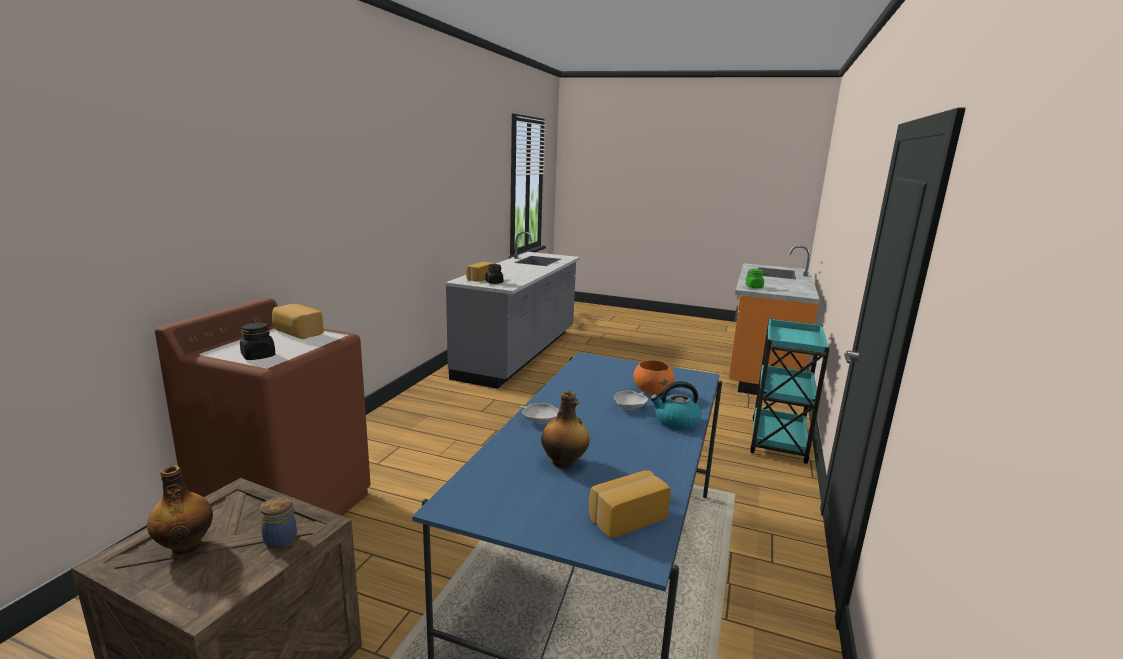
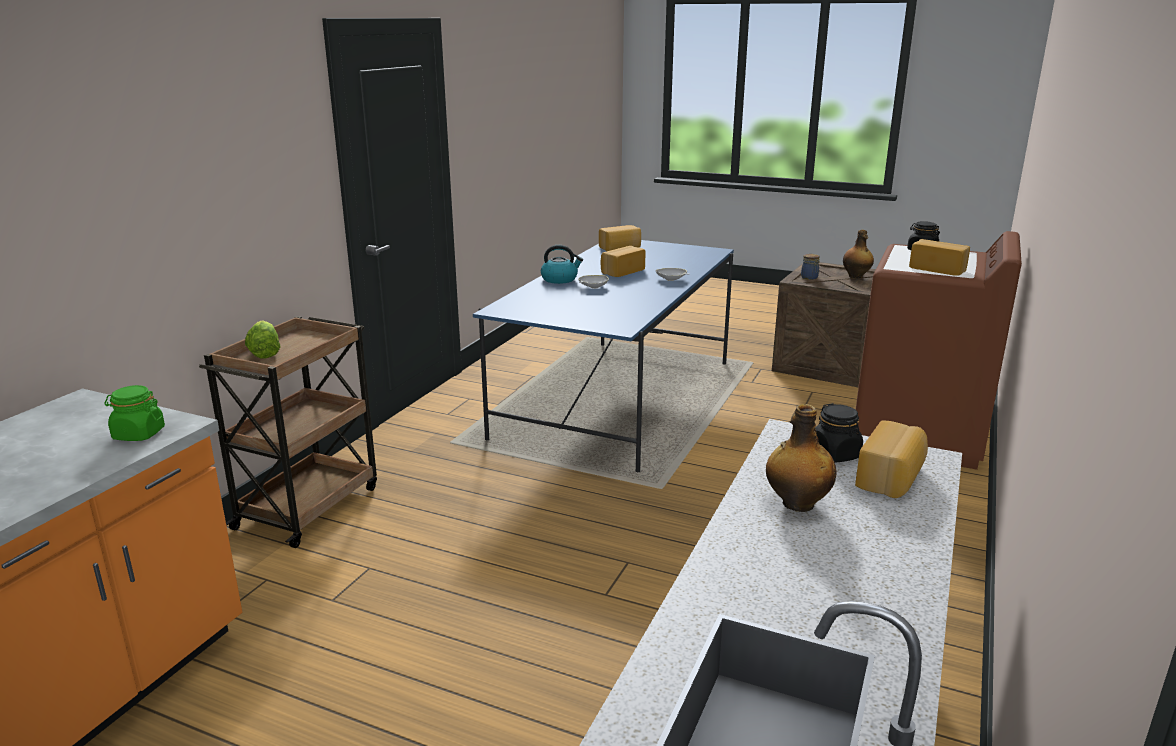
camera: 175 degrees left, 5 degrees up
bottle [541,391,589,468] -> bottle moved to [766,404,837,512]
orange bowl [633,360,675,394] -> none
turquoise cart [750,318,830,464] -> brown cart [199,316,377,548]
none -> lettuce [245,320,281,358]
none -> bread [600,246,646,277]

